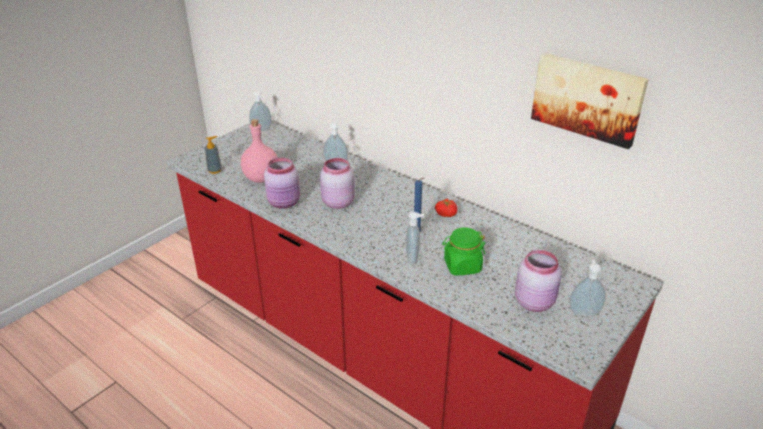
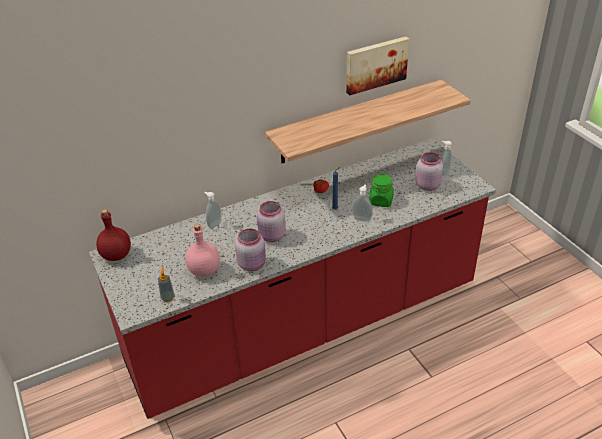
camera: 65 degrees left, 5 degrees up
soap dispenser [249,91,272,131] -> red bottle [96,209,131,261]
none -> shelf [265,80,471,163]

